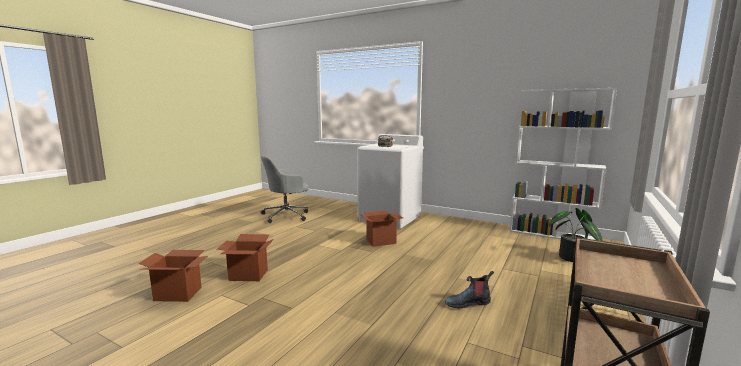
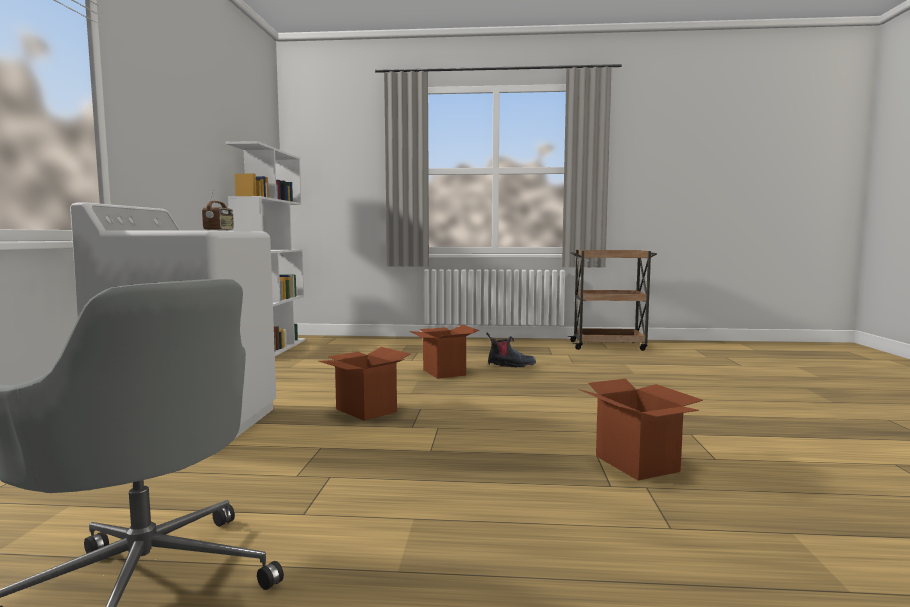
camera: 115 degrees left, 5 degrees down
cardboard box [138,250,208,302] -> cardboard box moved to [409,325,479,379]
boot [445,271,494,308] -> boot turned 60 degrees counterclockwise [486,333,536,367]
potted plant [549,208,603,262] -> none

